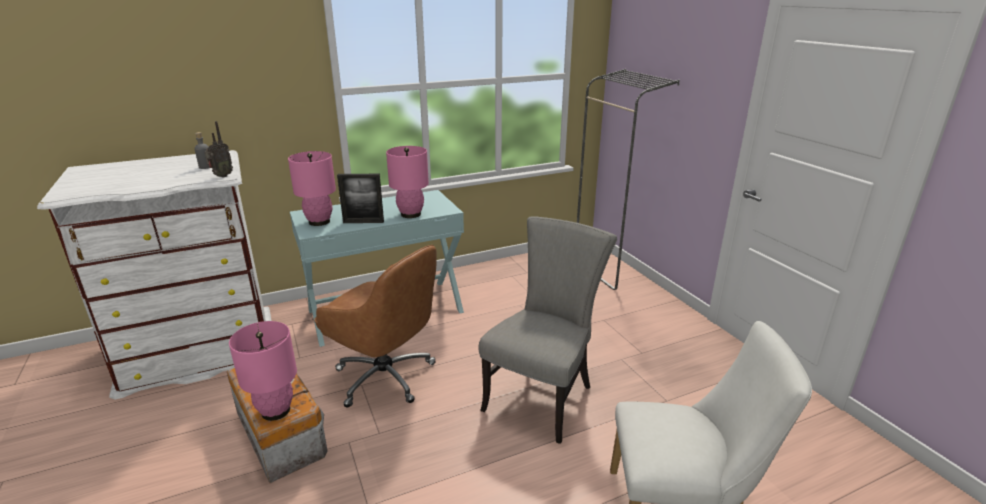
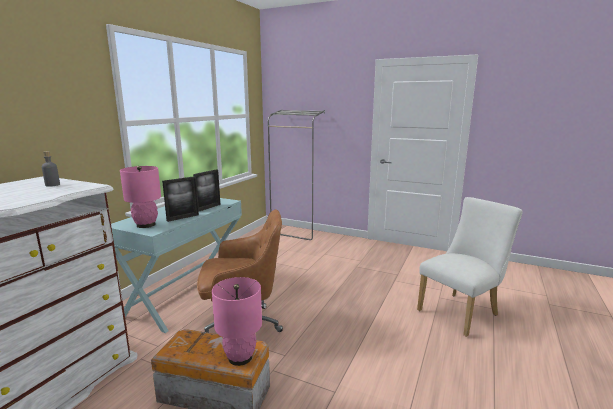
camera: 40 degrees left, 10 degrees down
radio [204,121,233,178] -> none
pink table lamp [386,146,429,218] -> picture frame [193,170,220,212]
grey chair [478,216,617,444] -> none

